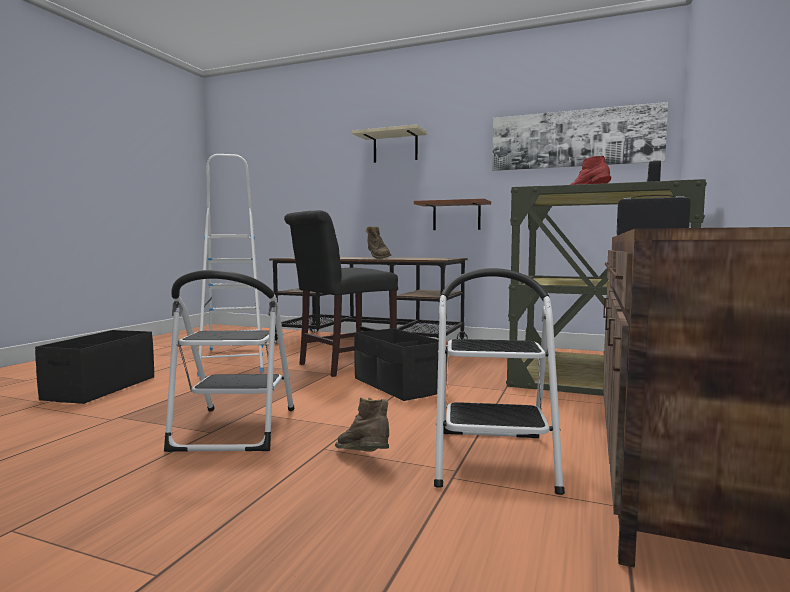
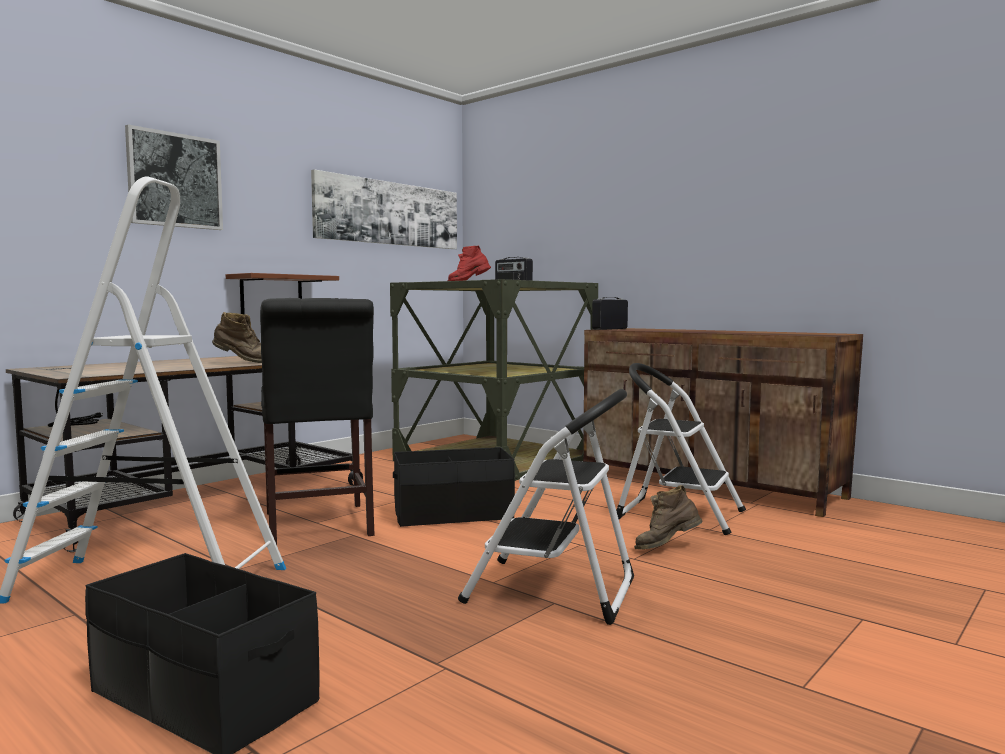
camera: 70 degrees left, 0 degrees up
beige shelf [352,124,427,163] -> picture [125,124,223,230]

